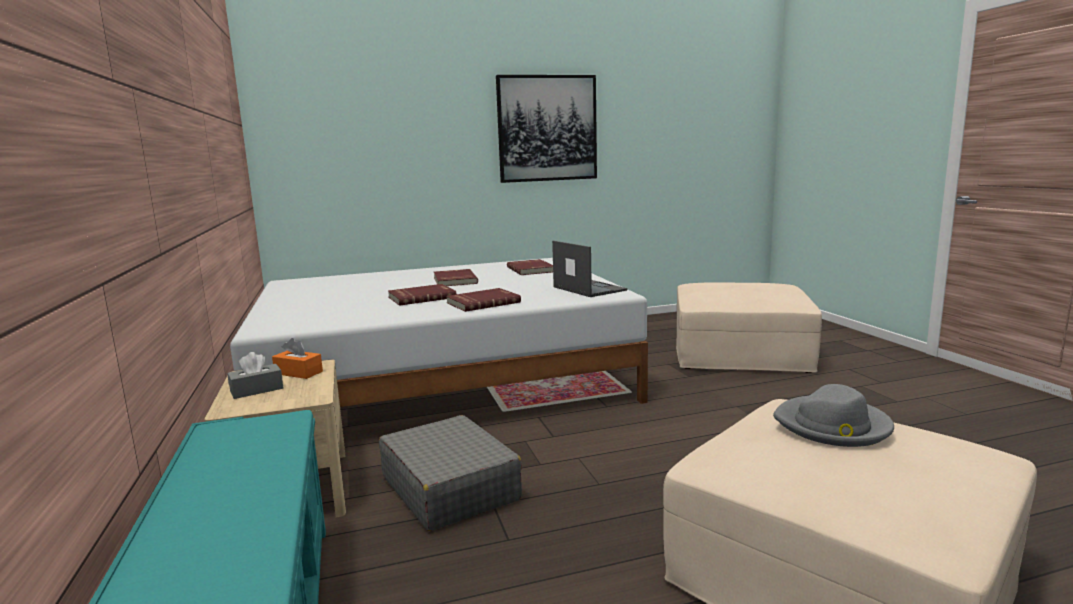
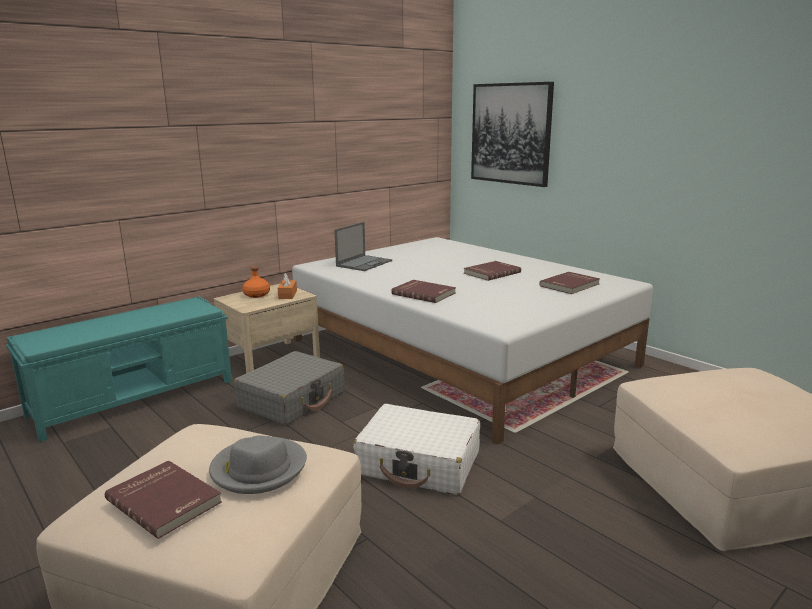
camera: 65 degrees right, 5 degrees up
grey tissue box [227,352,283,399] -> orange bottle [242,266,270,298]
red book [388,284,456,306] -> red book moved to [105,460,222,539]
picture [496,75,597,183] -> picture moved to [471,82,554,187]
laptop [552,241,627,297] -> laptop moved to [334,222,392,271]
none -> white suitcase [353,404,480,495]

